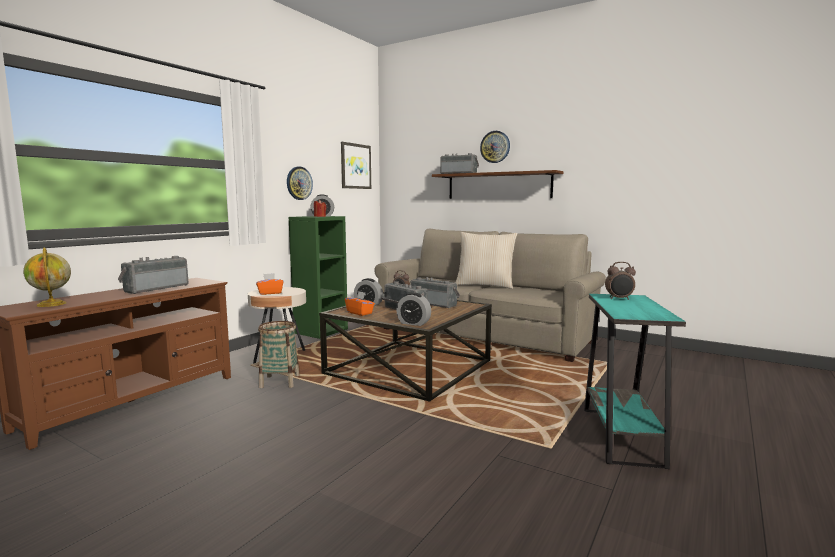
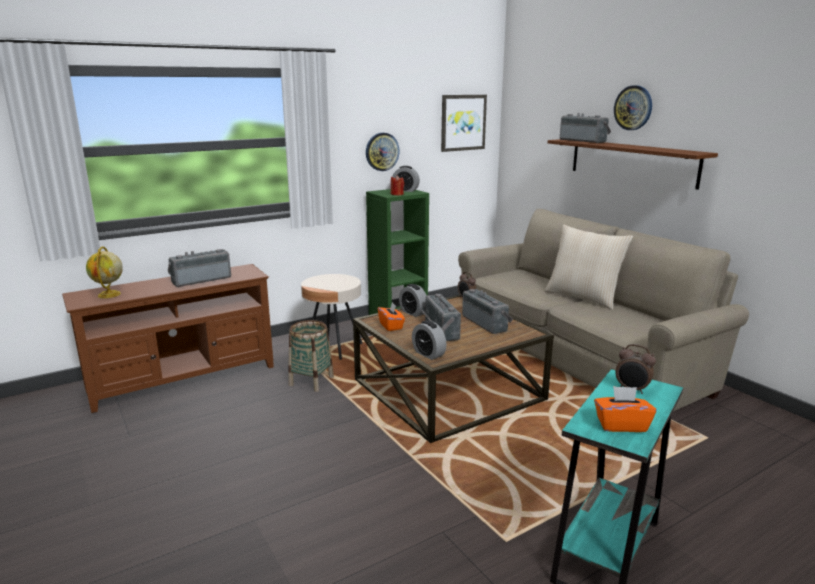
camera: 25 degrees right, 10 degrees up
orange tissue box [256,273,283,295] -> orange tissue box moved to [594,386,656,432]

